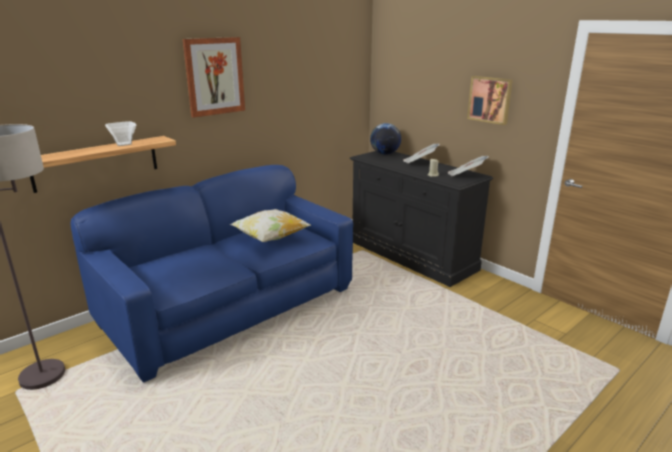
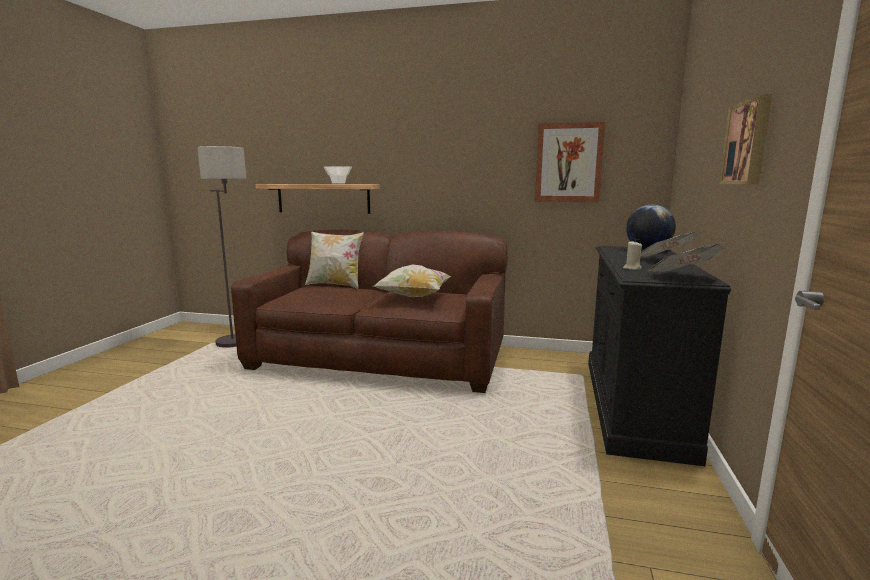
camera: 55 degrees right, 10 degrees down
blue sofa [70,165,353,383] -> brown sofa [231,230,508,393]
picture [183,37,245,118] -> picture moved to [535,122,605,202]
none -> pillow [305,231,364,289]

